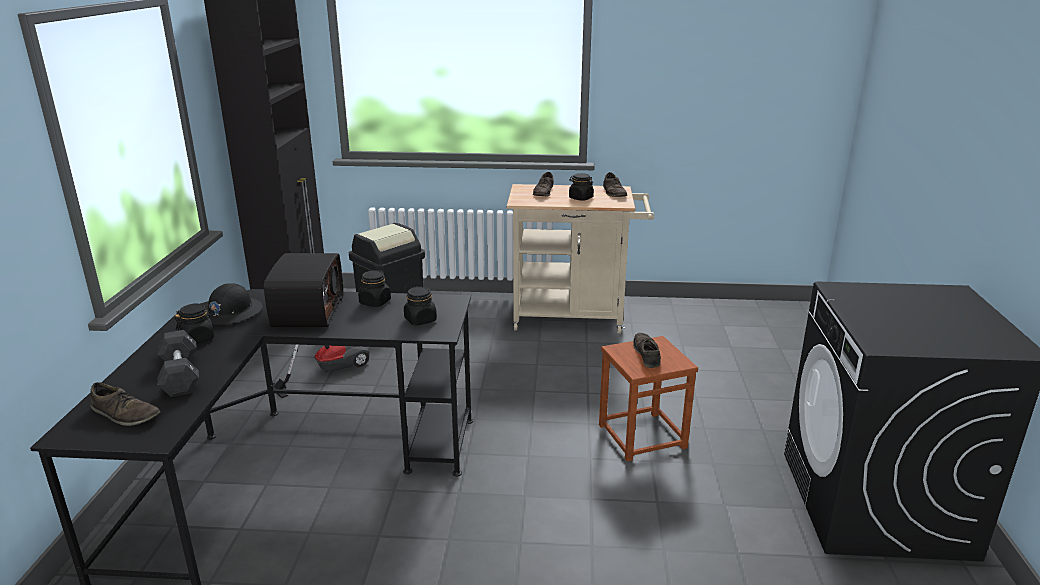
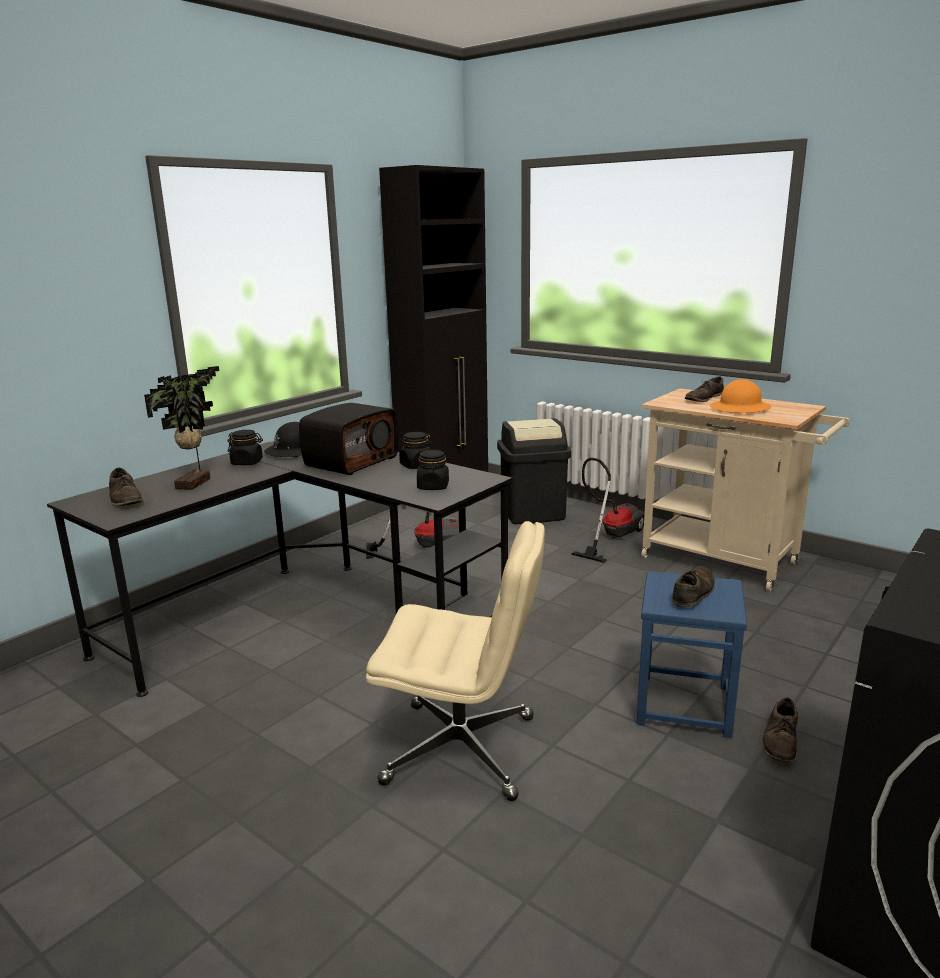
camera: 35 degrees right, 5 degrees down
black dumbbell [157,330,199,397] -> potted plant [144,366,219,490]
black jar [569,173,594,201] -> orange hard hat [710,379,771,413]
brown stool [599,336,698,462] -> blue stool [636,571,747,738]
brown shoe [603,172,627,197] -> brown shoe moved to [762,697,798,762]
none -> beige office chair [366,521,545,801]
none -> vacuum cleaner [571,458,645,563]

